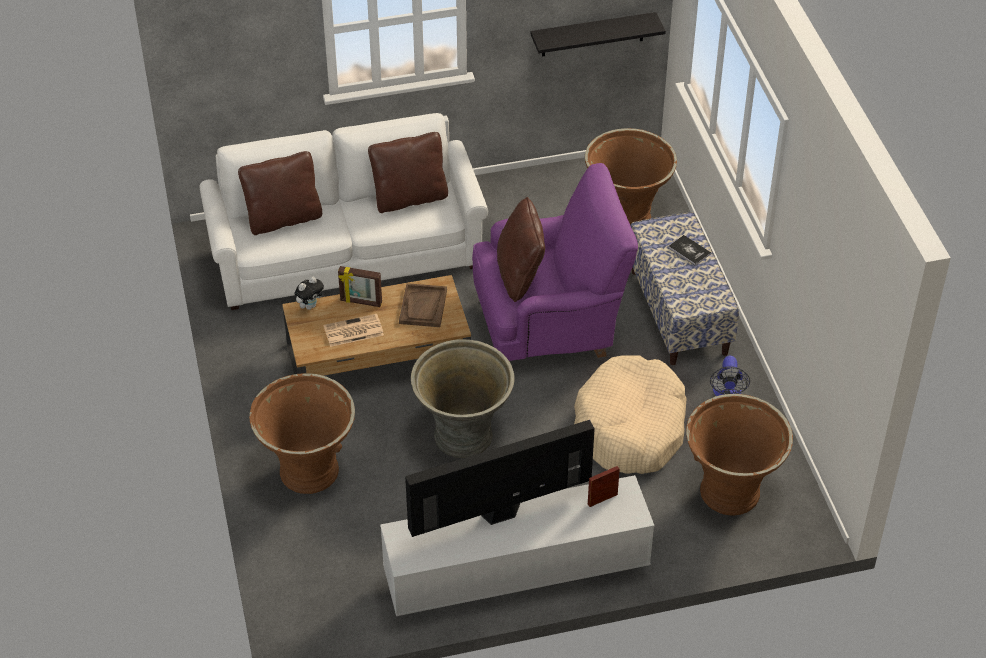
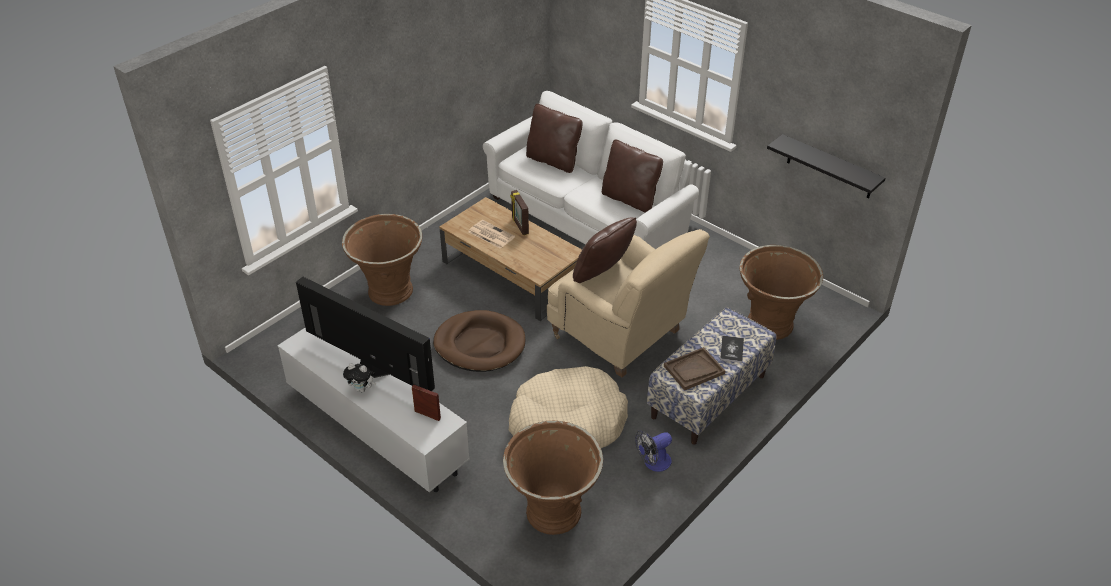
camera: 55 degrees right, 5 degrees down
plush toy [294,277,324,310] -> plush toy moved to [343,363,376,392]
brown tray [399,283,447,327] -> brown tray moved to [664,347,725,391]
grey planter [411,339,514,458] -> brown dog bed [433,310,525,372]
purple armchair [472,163,638,362] -> beige armchair [547,229,710,377]

